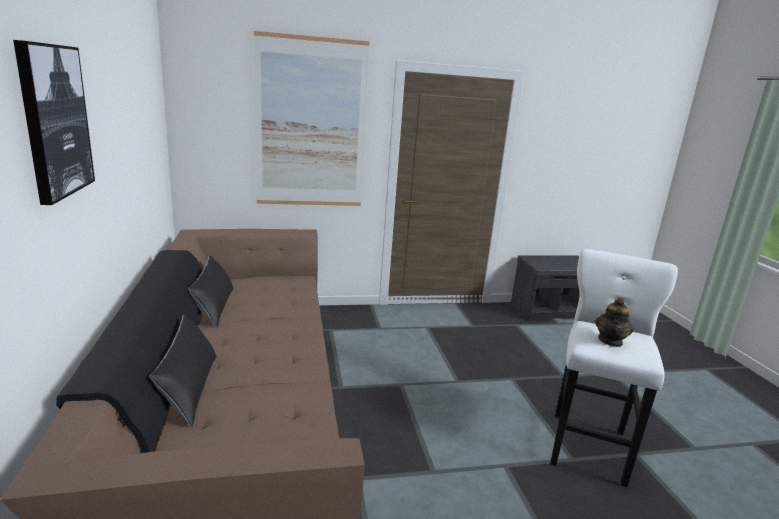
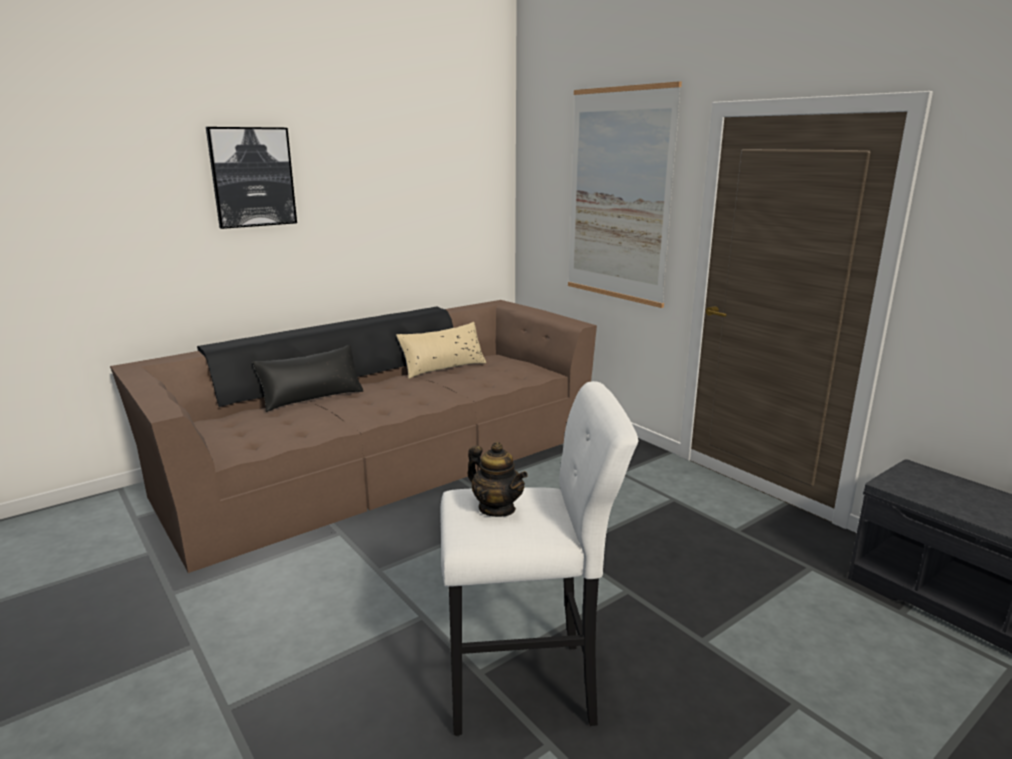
camera: 65 degrees right, 0 degrees up
black pillow [188,255,234,328] -> beige pillow [396,322,486,379]
teapot [595,298,634,347] -> teapot turned 135 degrees counterclockwise [468,442,528,517]

